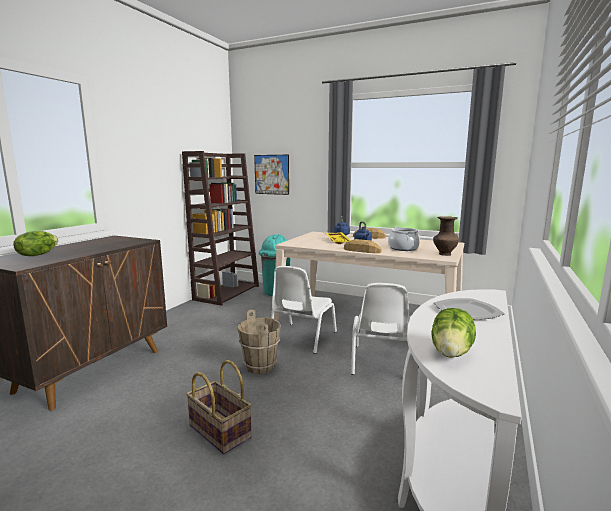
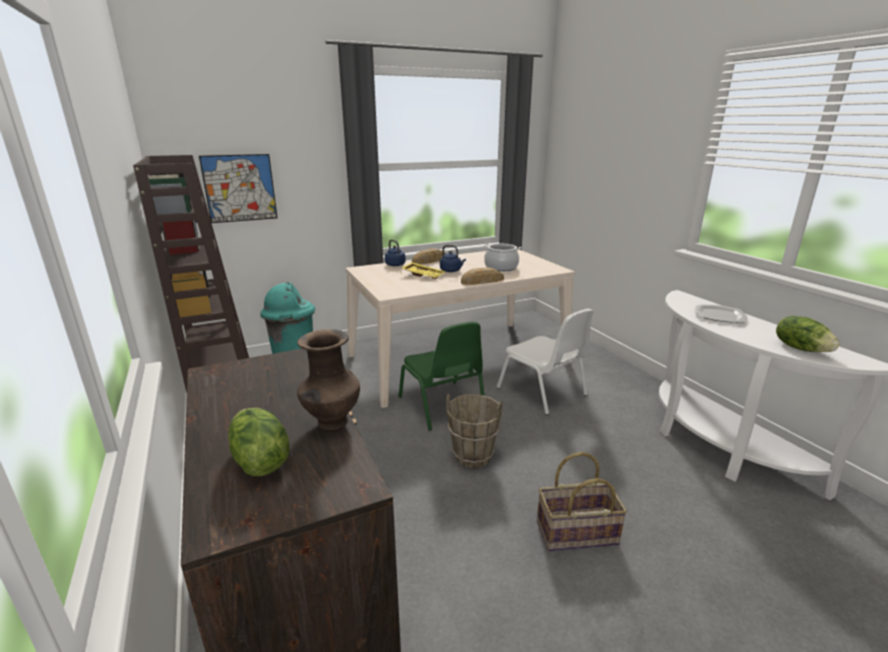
camera: 50 degrees left, 10 degrees up
white chair [271,266,337,354] -> green chair [398,322,485,431]
brown vase [433,217,459,256] -> brown vase moved to [297,329,360,430]

